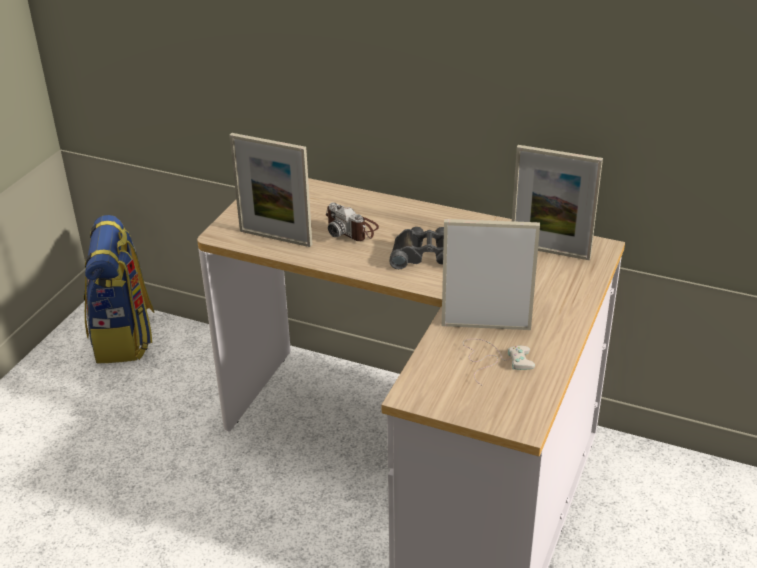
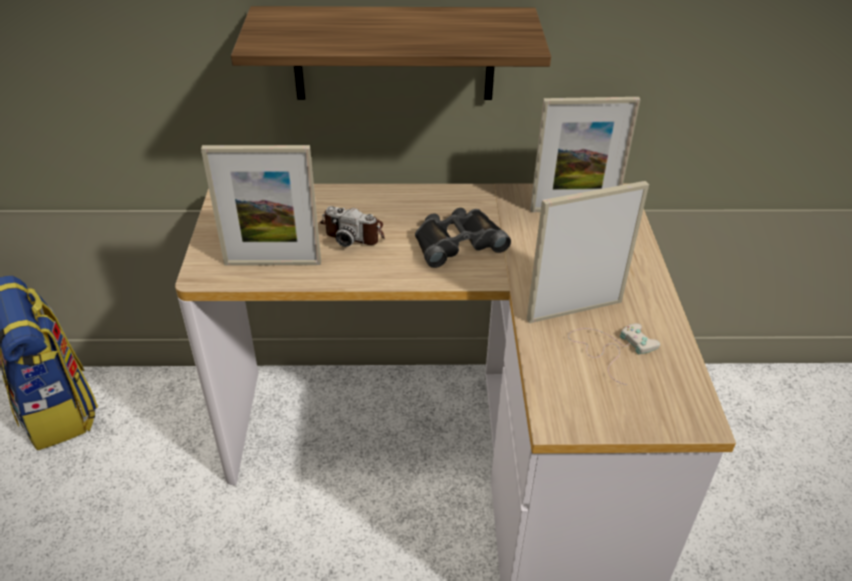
camera: 25 degrees left, 5 degrees up
none -> shelf [231,6,551,100]

